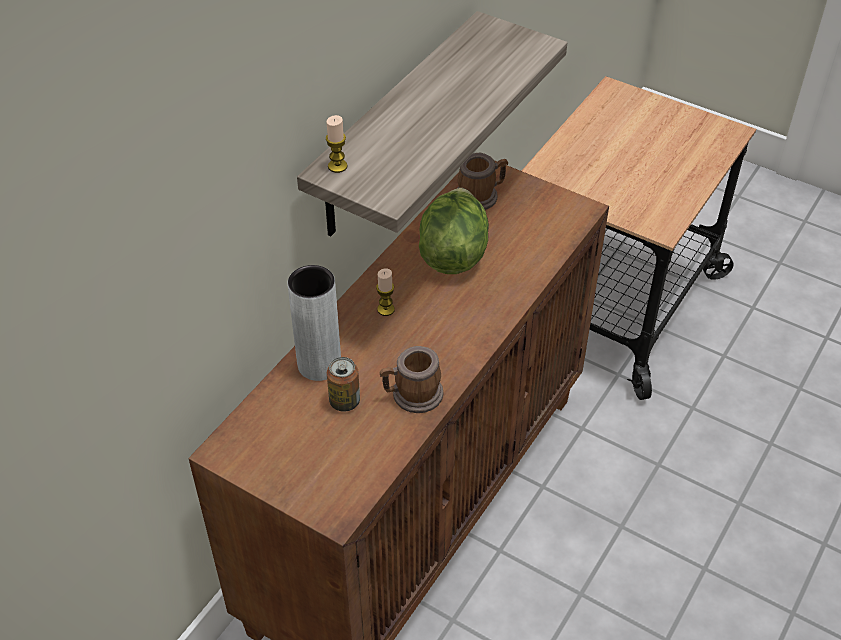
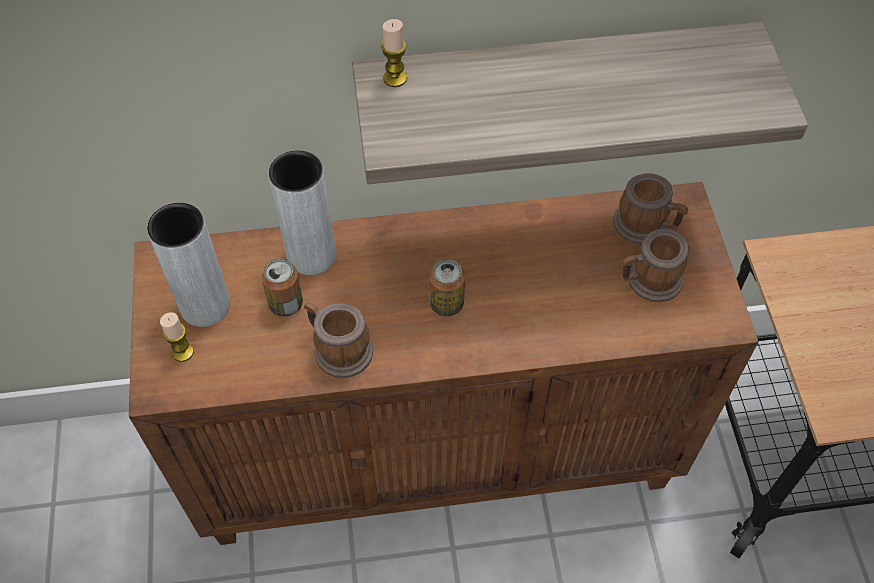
camera: 50 degrees right, 10 degrees up
candle [376,268,395,316] -> candle moved to [160,312,194,362]
lettuce [419,188,489,274] -> none
none -> grey vase [147,203,230,327]
none -> can [429,259,465,316]
none -> mug [622,229,689,302]

